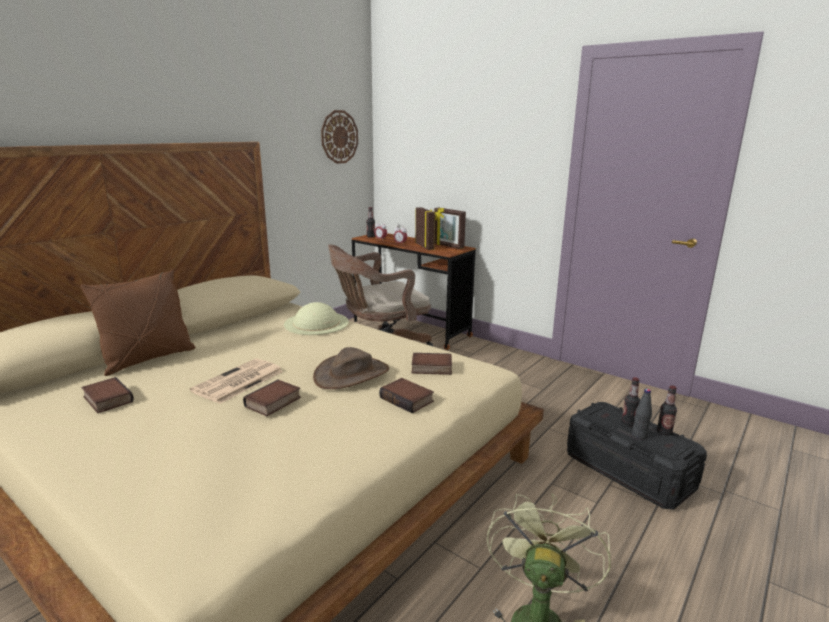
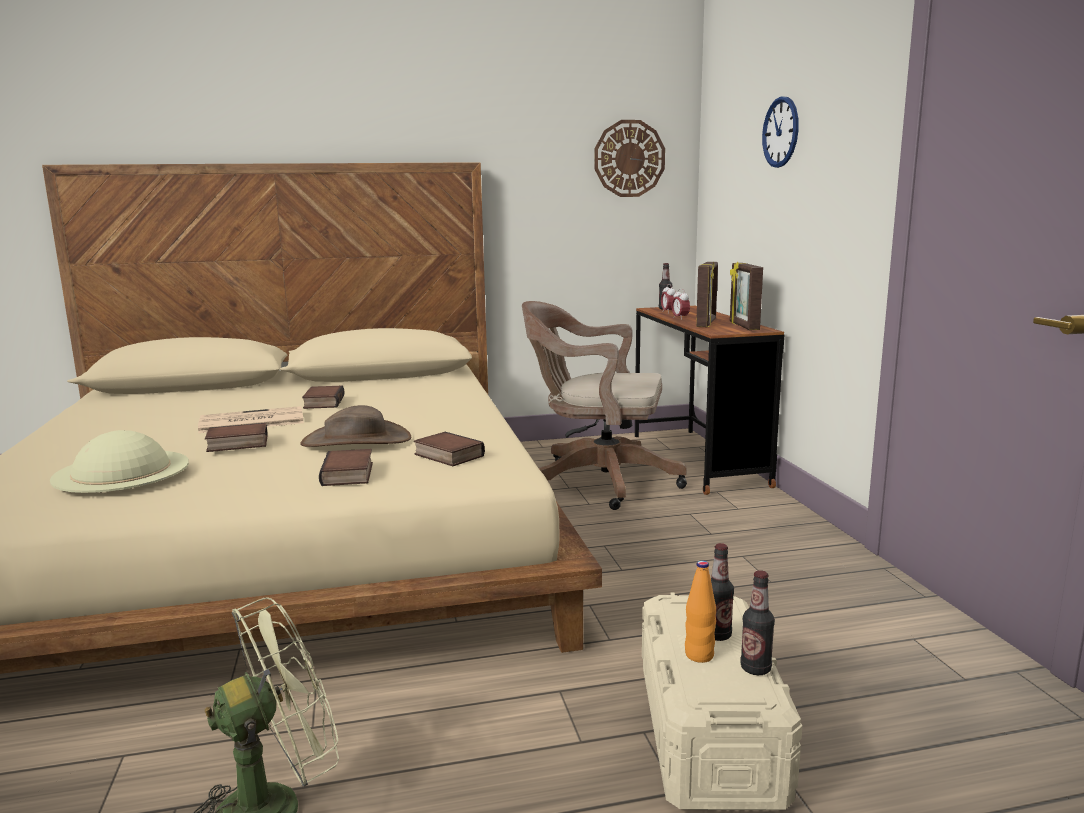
camera: 40 degrees right, 5 degrees down
brown pillow [80,270,196,376] -> none
book [81,377,134,413] -> book moved to [302,385,345,409]
beige hat [284,302,349,335] -> beige hat moved to [50,430,189,493]
black storage box [567,402,707,510] -> beige storage box [642,592,802,810]
black bottle [632,389,652,439] -> orange bottle [685,560,716,663]
none -> wall clock [762,96,799,168]

